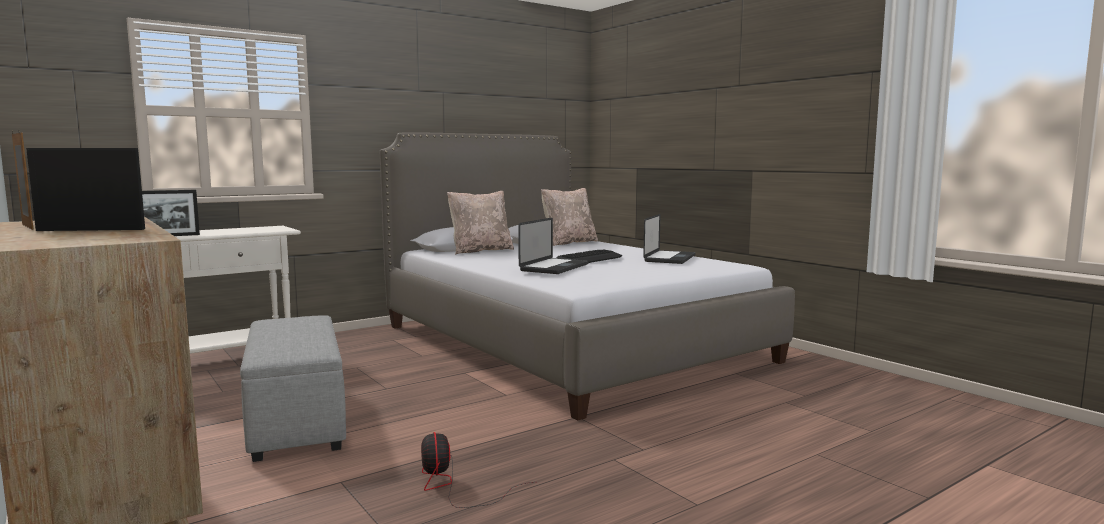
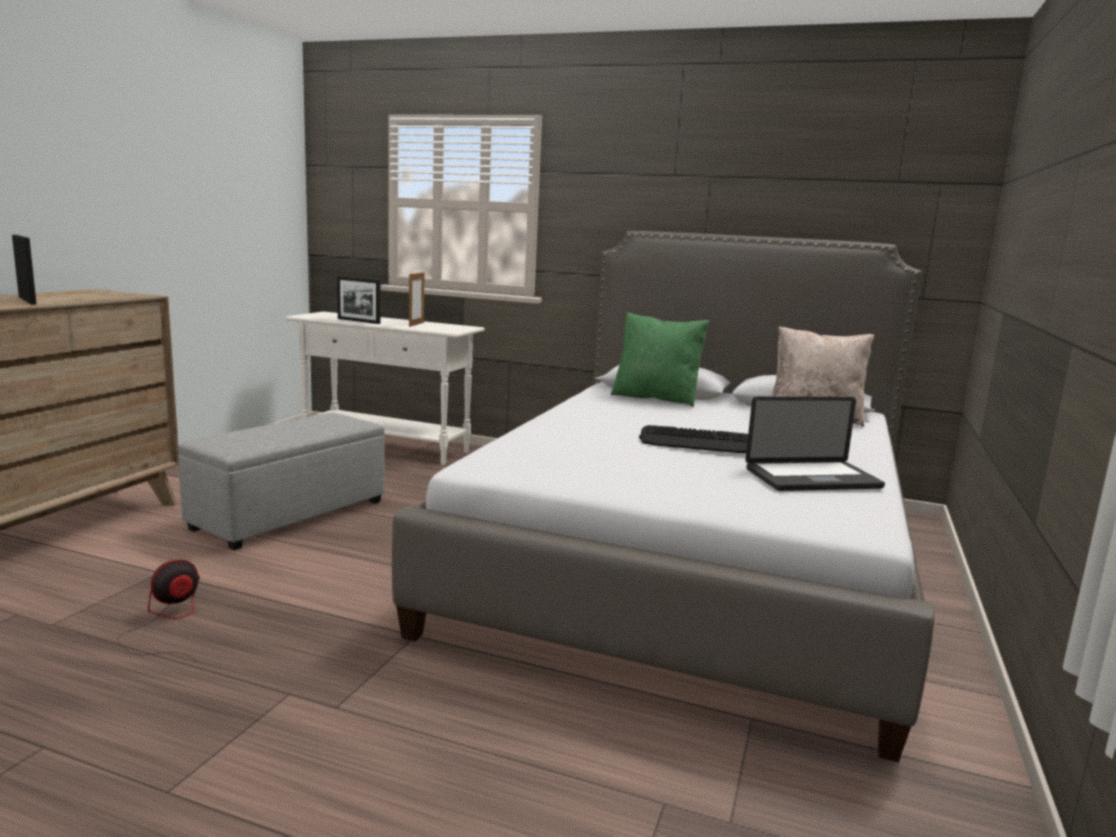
camera: 55 degrees right, 5 degrees up
picture frame [12,131,34,230] -> picture frame moved to [409,273,424,327]
beige pillow [447,191,514,254] -> green pillow [611,312,709,407]
laptop [518,218,589,274] -> none

